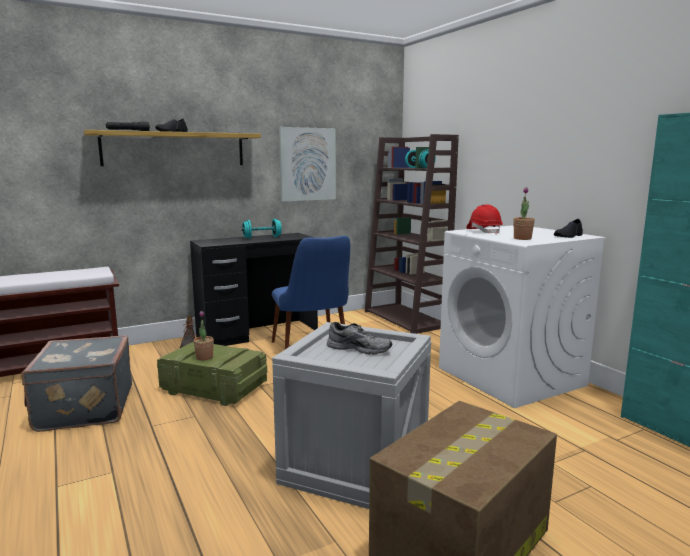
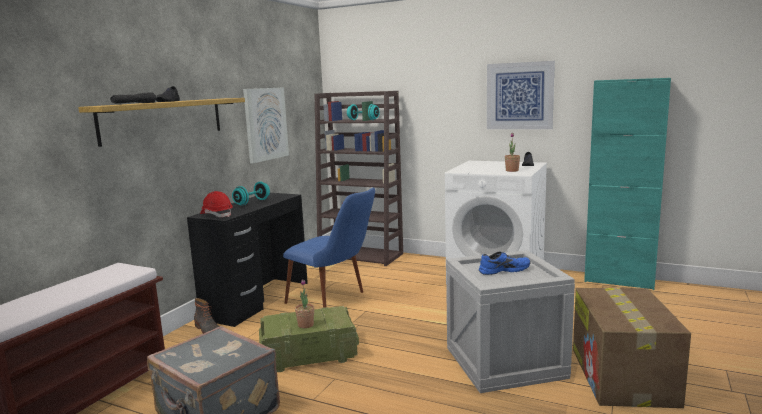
camera: 35 degrees left, 0 degrees up
grey shoe [327,322,392,355] -> blue shoe [479,251,530,275]
red hard hat [466,205,503,235] -> red hard hat moved to [200,191,233,217]
none -> picture [487,61,555,129]

